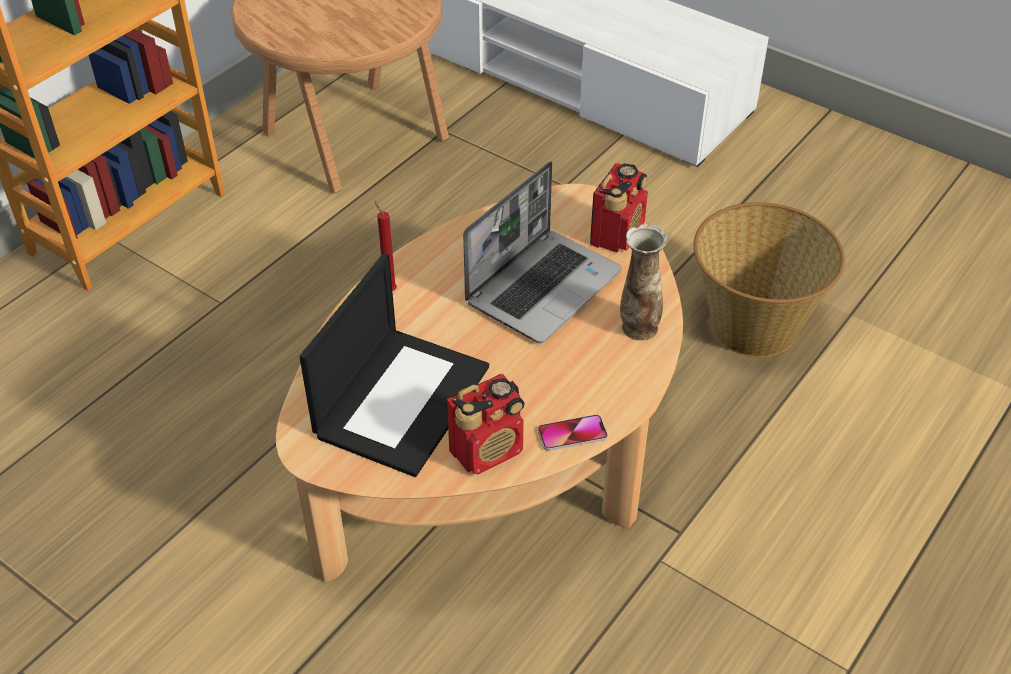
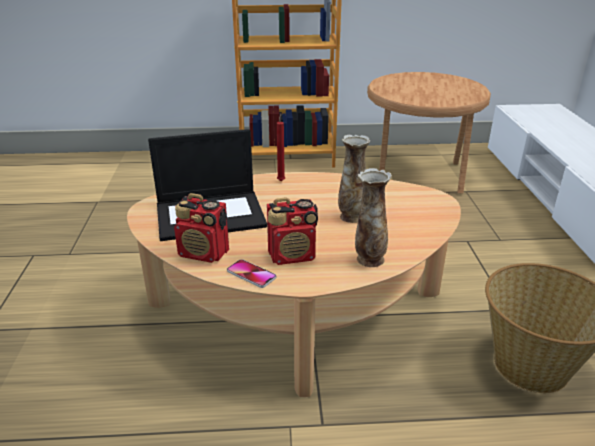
camera: 50 degrees right, 15 degrees down
laptop [463,161,622,343] -> vase [338,135,370,223]
radio [590,163,648,253] -> radio moved to [267,197,318,265]

